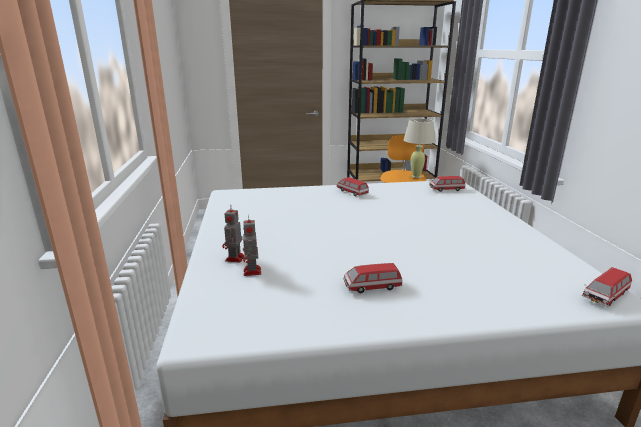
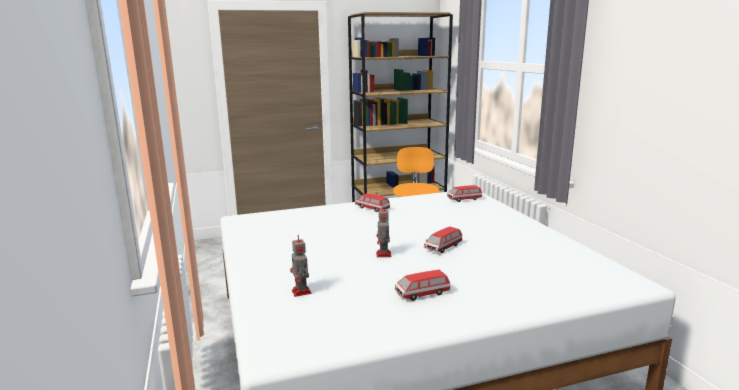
camera: 10 degrees left, 5 degrees down
toy robot [222,204,244,263] -> toy robot moved to [376,204,391,257]
beige table lamp [404,118,436,178] -> none
toy car [582,267,632,306] -> toy car moved to [424,226,462,253]

